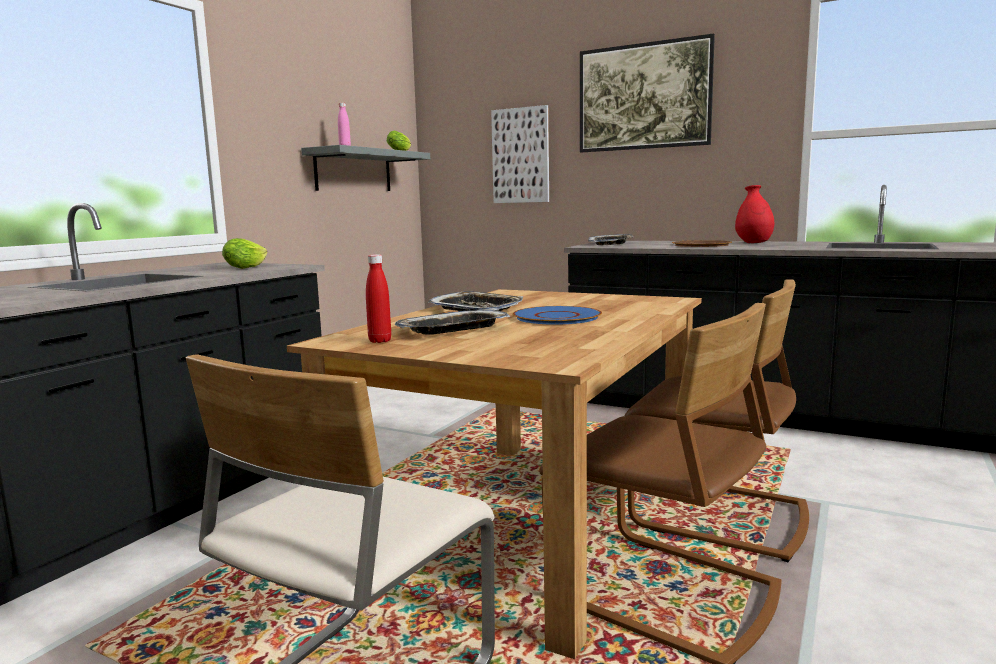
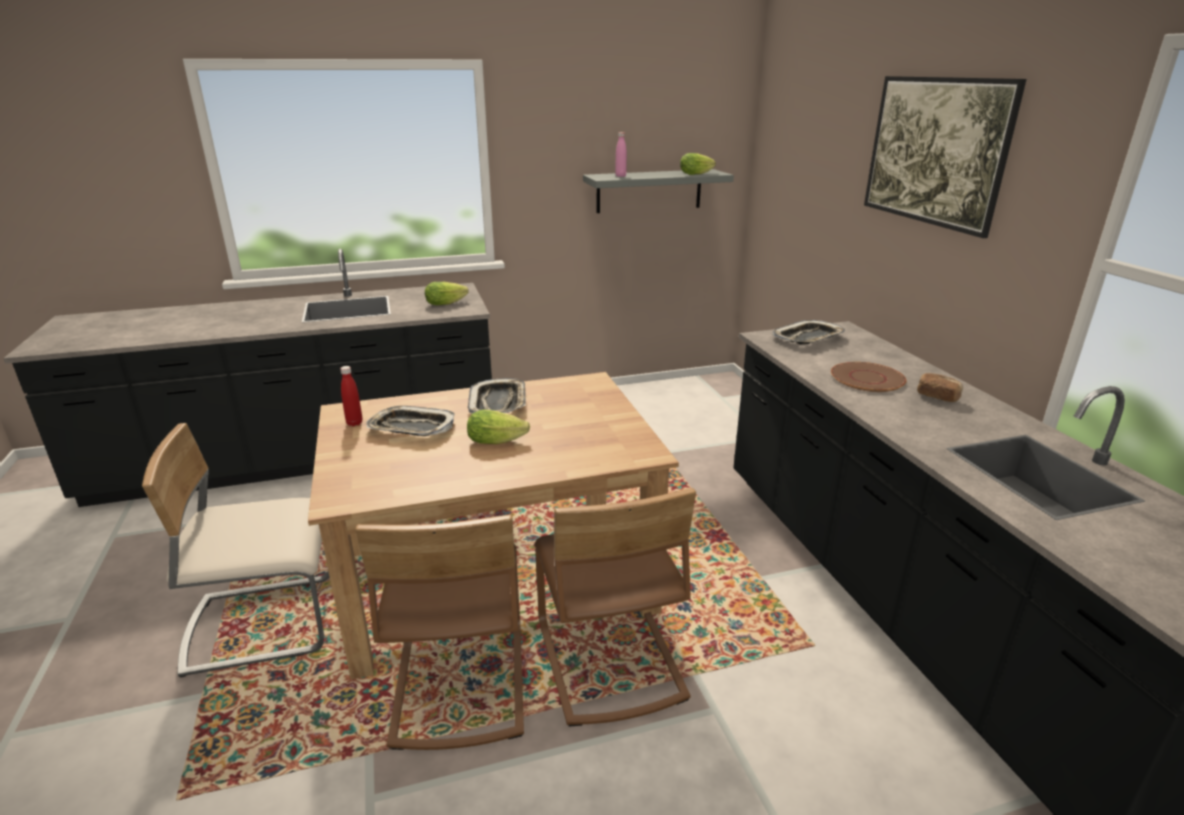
camera: 45 degrees right, 15 degrees up
picture [491,105,549,203] -> none
blue plate [513,306,602,325] -> lettuce [467,410,530,444]
red vase [735,185,774,243] -> bread [917,373,963,402]

